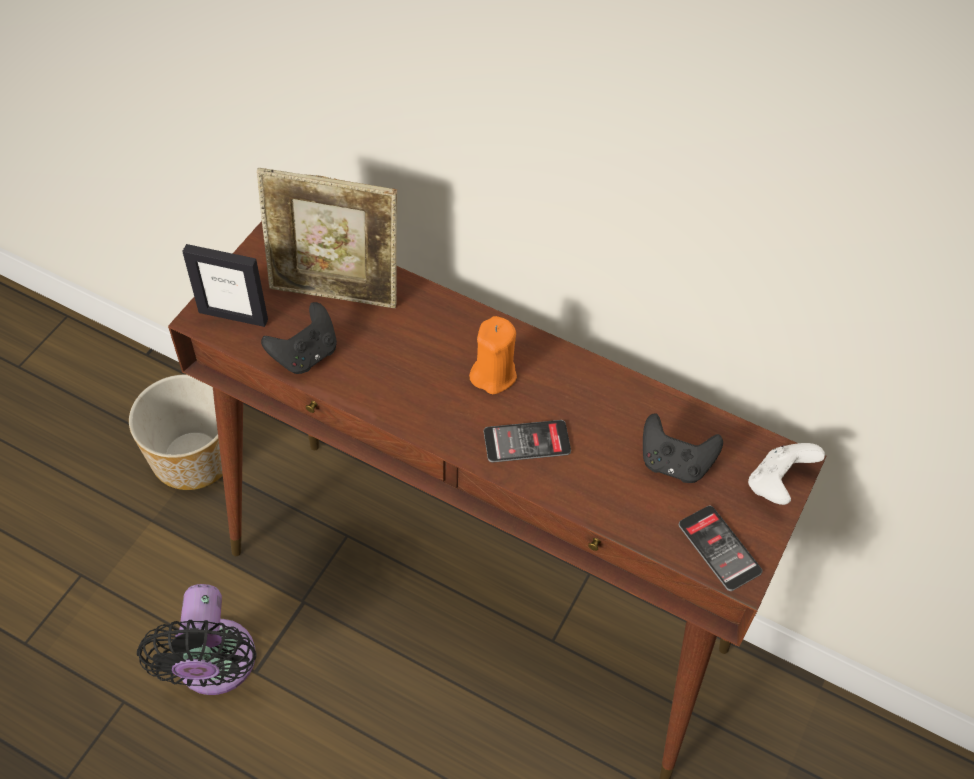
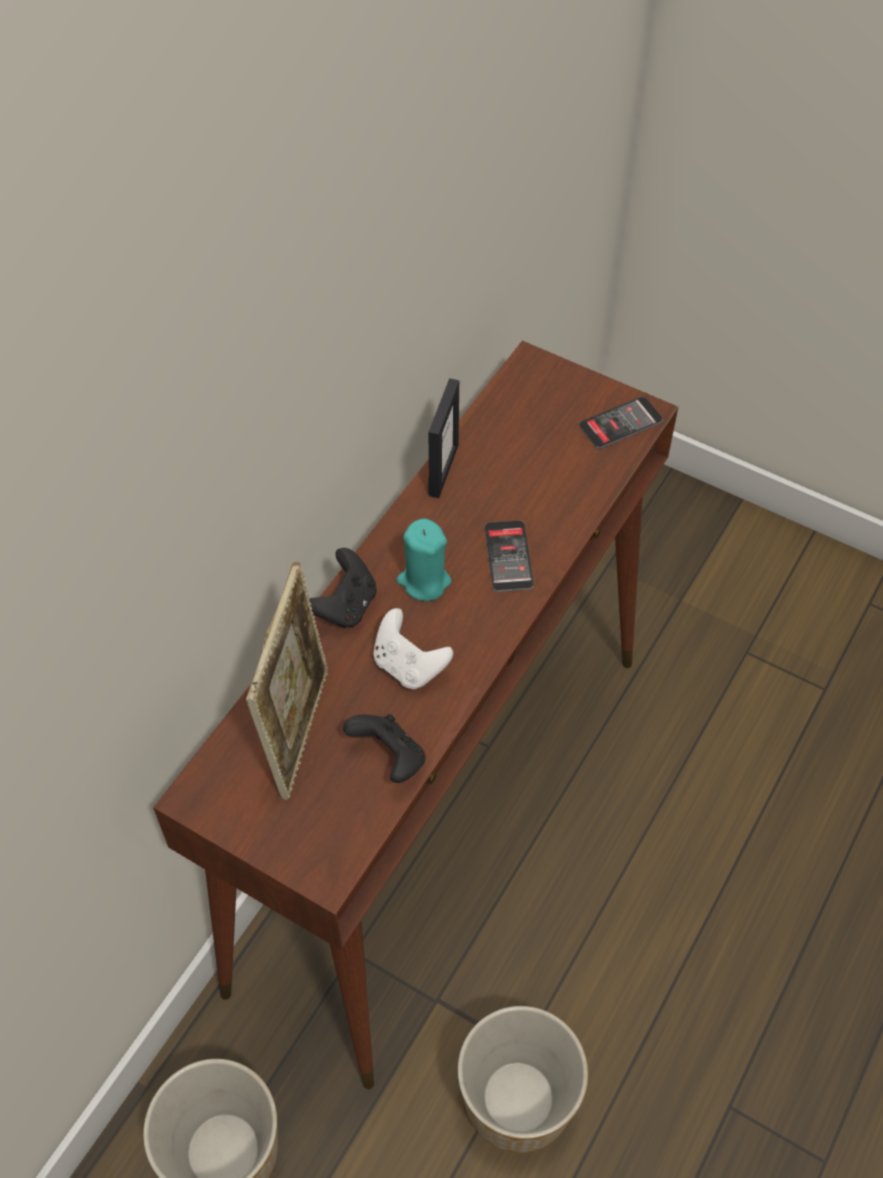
camera: 85 degrees left, 0 degrees up
black fan [137,584,257,695] -> planter [458,1006,588,1153]
picture frame [182,244,268,327] -> picture frame moved to [428,378,459,498]
orange candle [469,316,517,394] -> turquoise candle [396,518,452,601]
black game controller [643,413,723,483] -> black game controller moved to [309,548,377,628]
white game controller [748,443,825,505] -> white game controller moved to [373,608,453,689]

